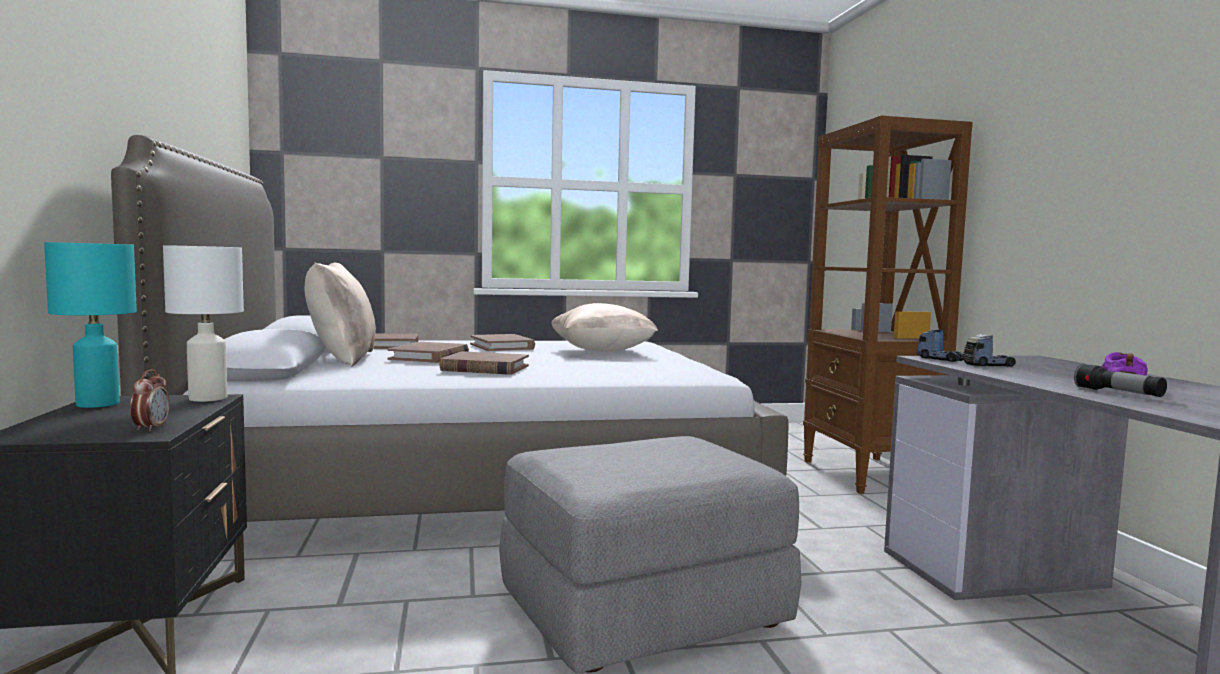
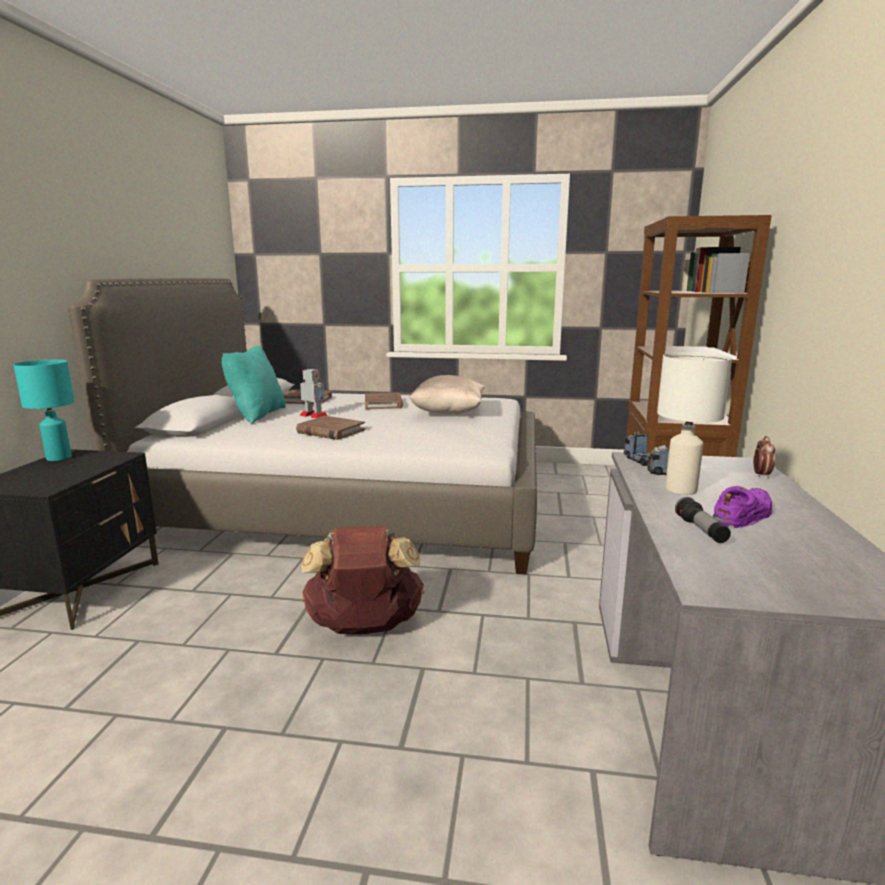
camera: 20 degrees right, 10 degrees up
alarm clock [130,370,169,432] -> alarm clock moved to [754,436,775,479]
white table lamp [163,245,244,402] -> white table lamp moved to [657,353,732,495]
beige pillow [304,263,376,367] -> turquoise pillow [222,345,286,424]
brown book [388,342,469,363] -> toy robot [300,368,328,418]
grey ottoman [499,436,801,674] -> brown backpack [301,526,424,634]

